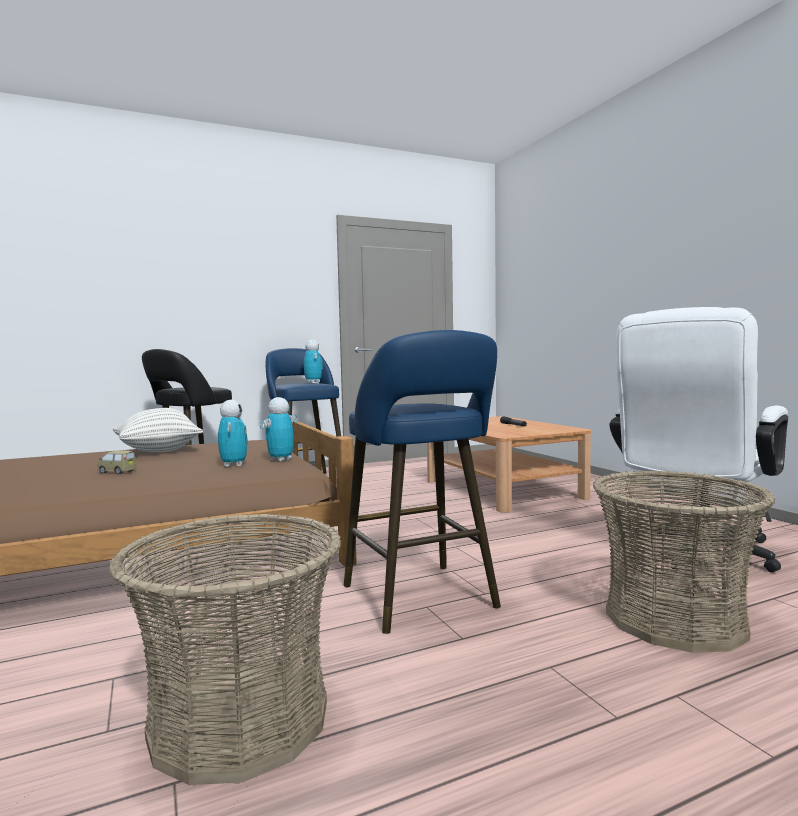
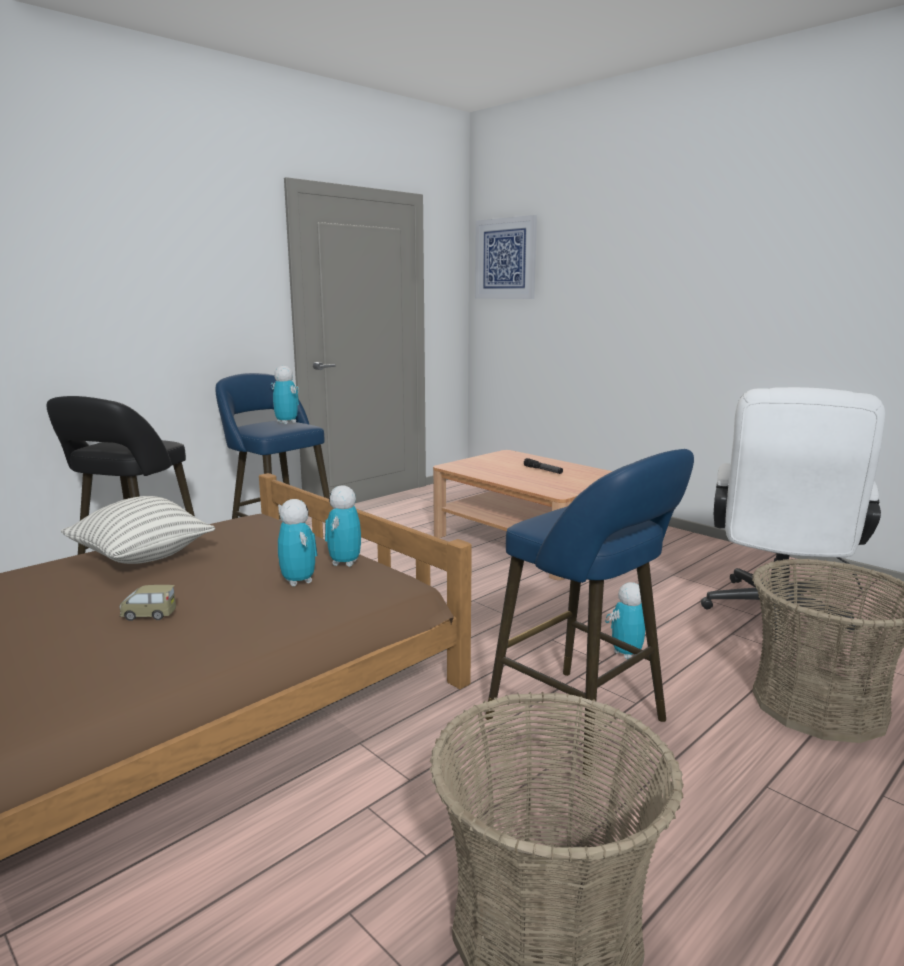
camera: 20 degrees left, 10 degrees up
none -> picture [475,215,537,299]
none -> toy robot [605,582,645,659]

